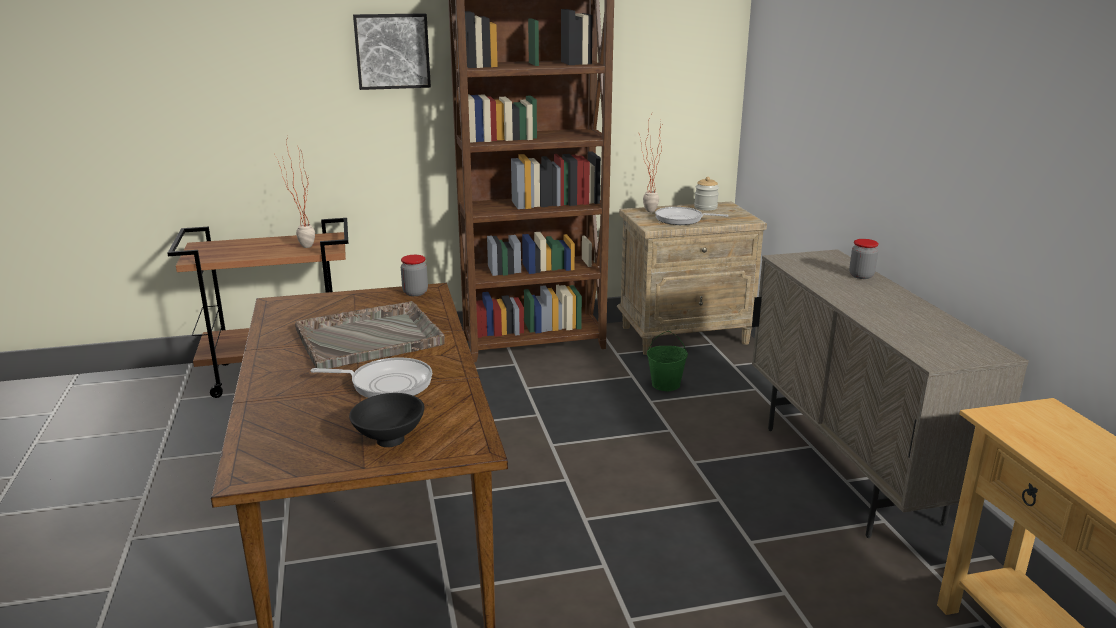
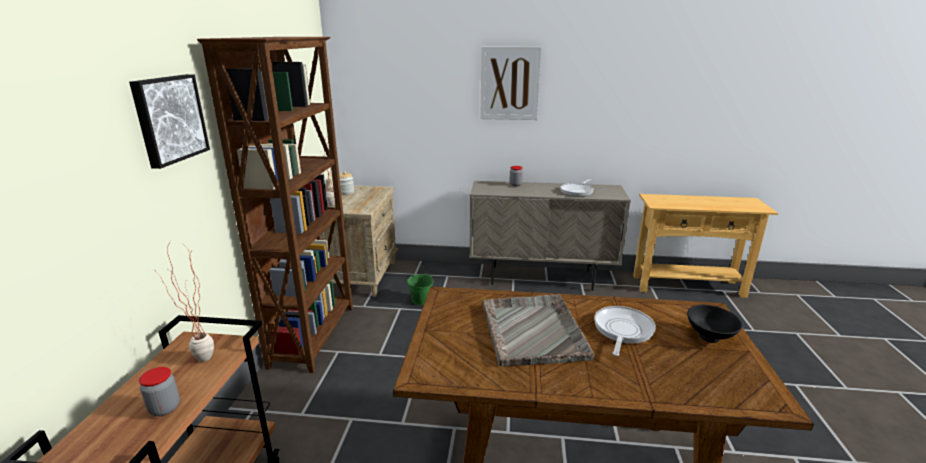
camera: 70 degrees left, 0 degrees up
jar [401,255,428,296] -> jar moved to [139,367,180,416]
frying pan [655,207,729,225] -> frying pan moved to [560,179,594,197]
none -> picture [480,47,541,120]

